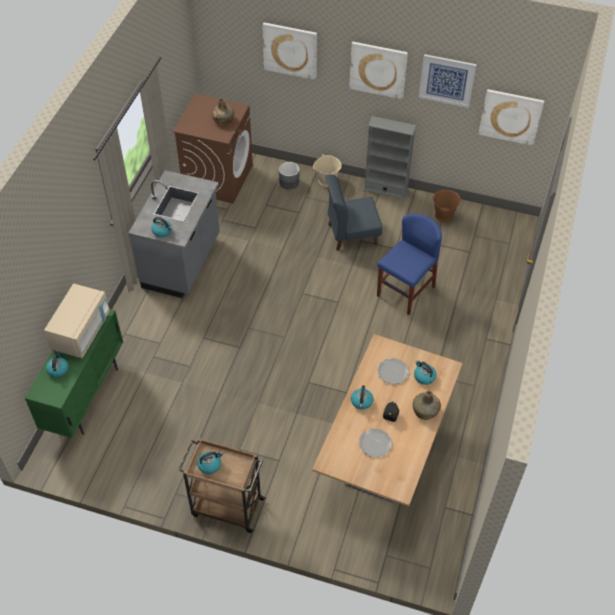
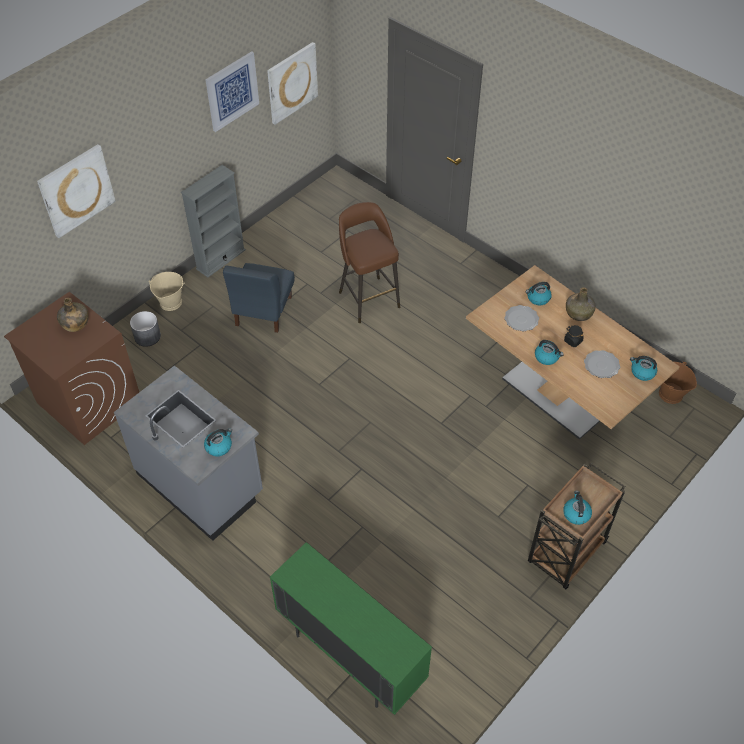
camera: 65 degrees left, 0 degrees up
beige microwave [44,284,110,358] -> none
kettle [46,351,69,378] -> kettle moved to [630,356,657,381]
picture [349,42,408,99] -> none
blue chair [377,214,442,315] -> brown stool [339,202,400,323]
brown bucket [432,190,462,222] -> brown bucket moved to [659,362,697,404]

